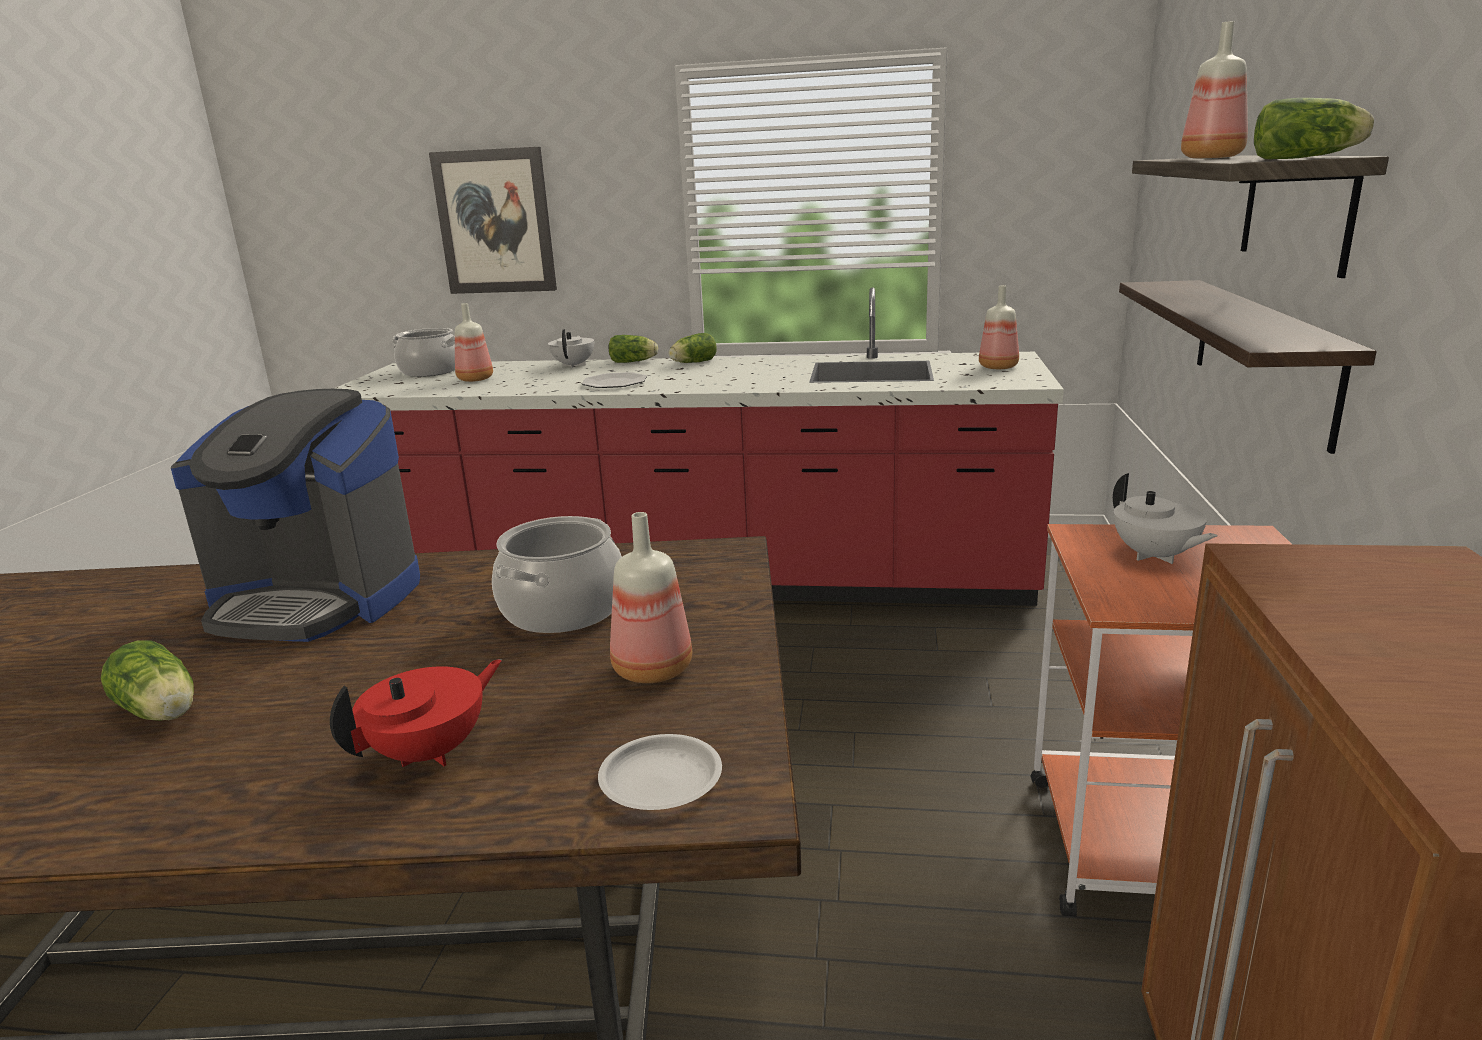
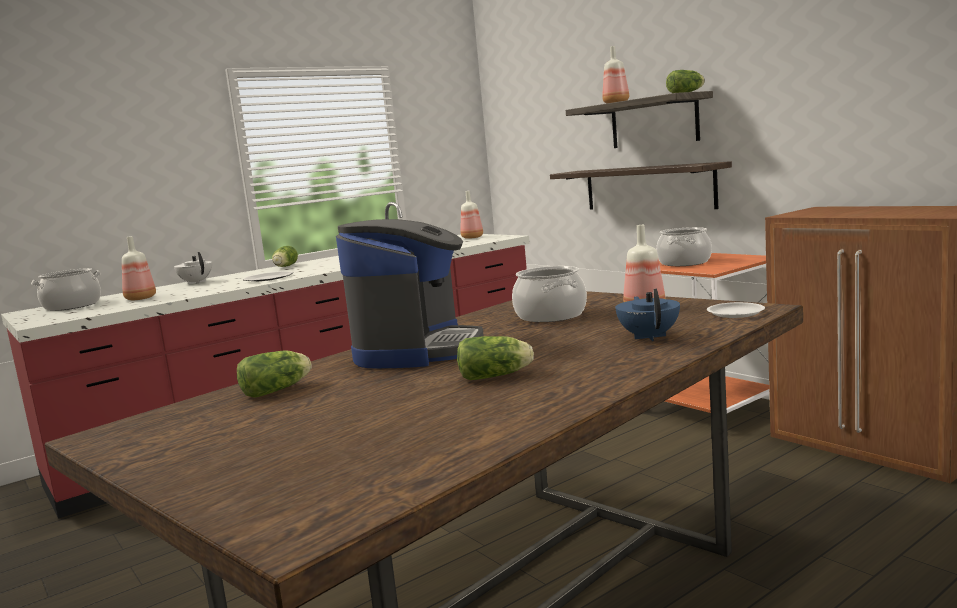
camera: 45 degrees left, 10 degrees down
coffee machine [171,389,420,642] -> coffee machine turned 45 degrees counterclockwise [336,219,484,368]
red teapot [330,659,502,767] -> blue teapot [615,289,680,341]
picture [429,147,557,294] -> none
lettuce [609,335,658,363] -> lettuce moved to [237,350,312,398]
white teapot [1113,473,1218,564] -> cooking pot [656,227,712,266]

